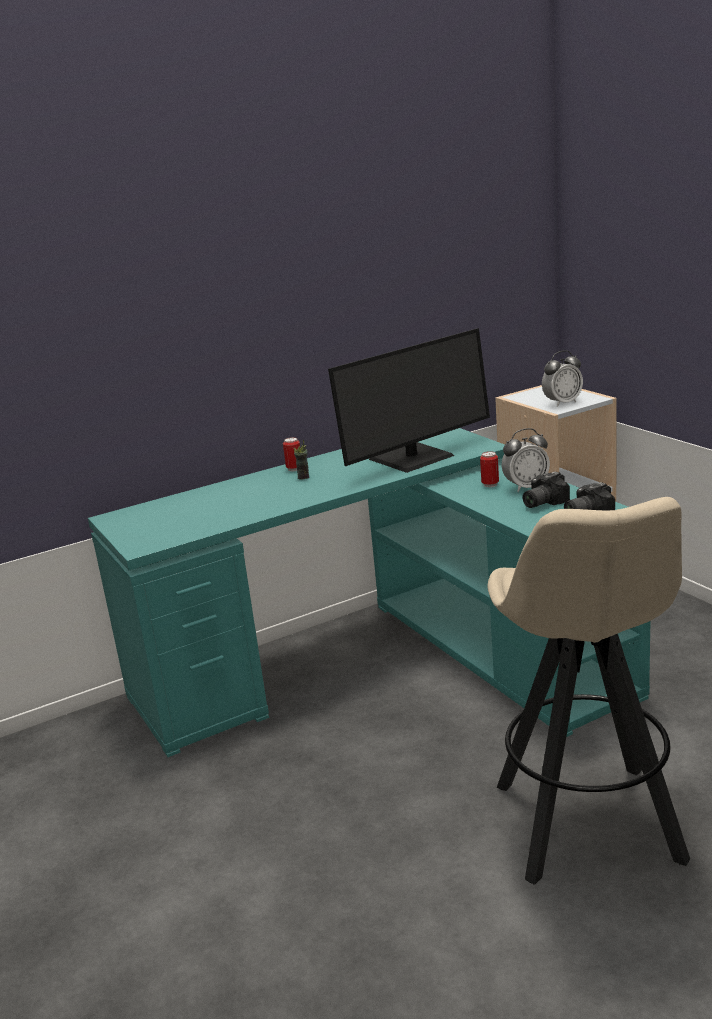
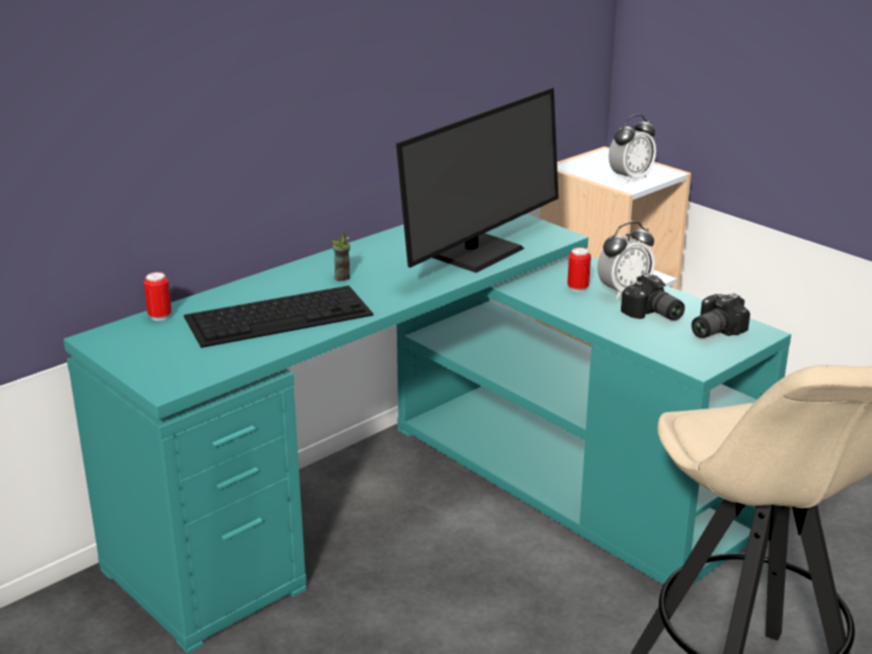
camera: 15 degrees left, 5 degrees up
can [283,437,300,471] -> can moved to [144,272,172,321]
camera [523,472,570,508] -> camera turned 75 degrees counterclockwise [621,273,685,321]
none -> keyboard [184,286,374,348]

